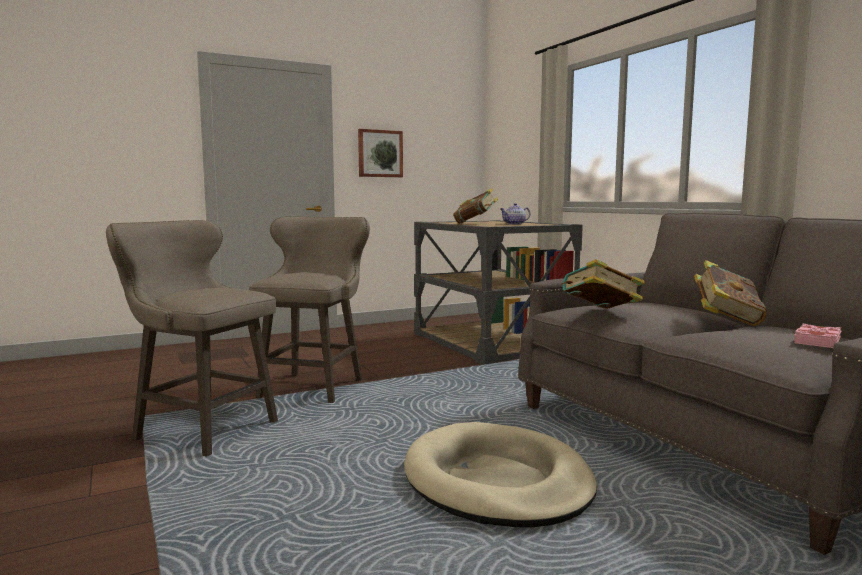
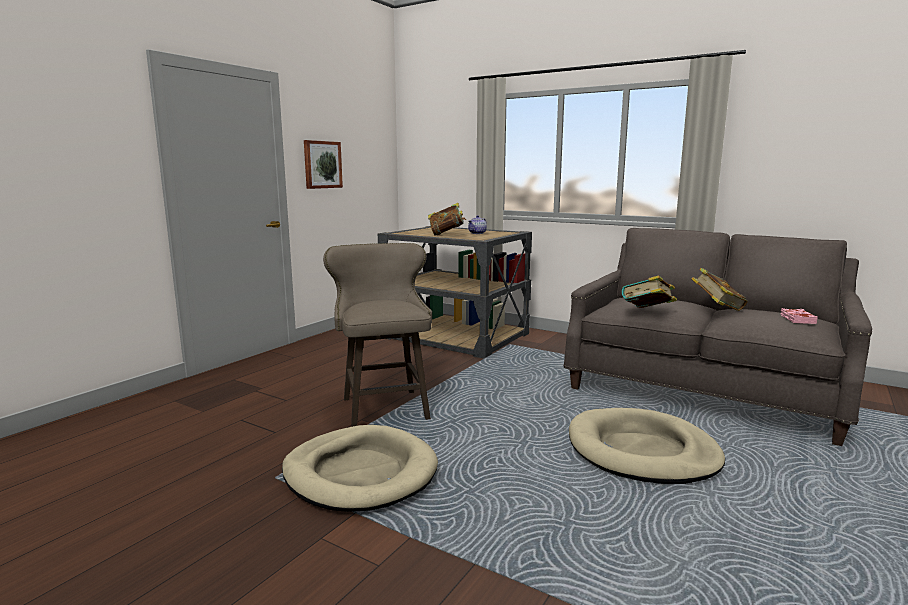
camera: 30 degrees left, 5 degrees up
beige stool [106,220,278,457] -> beige dog bed [282,425,438,512]

